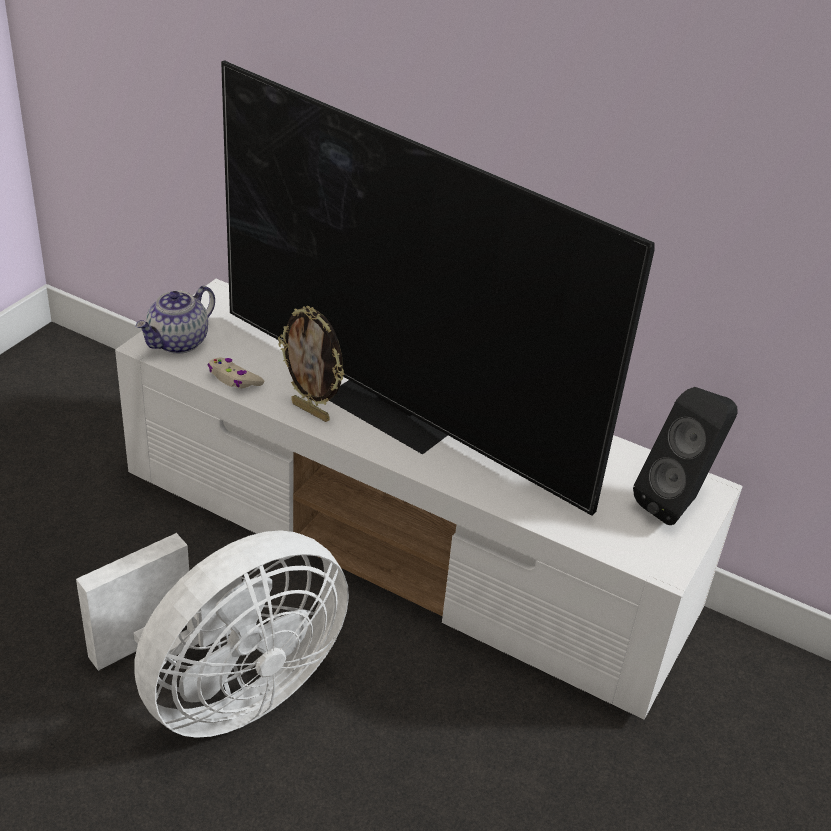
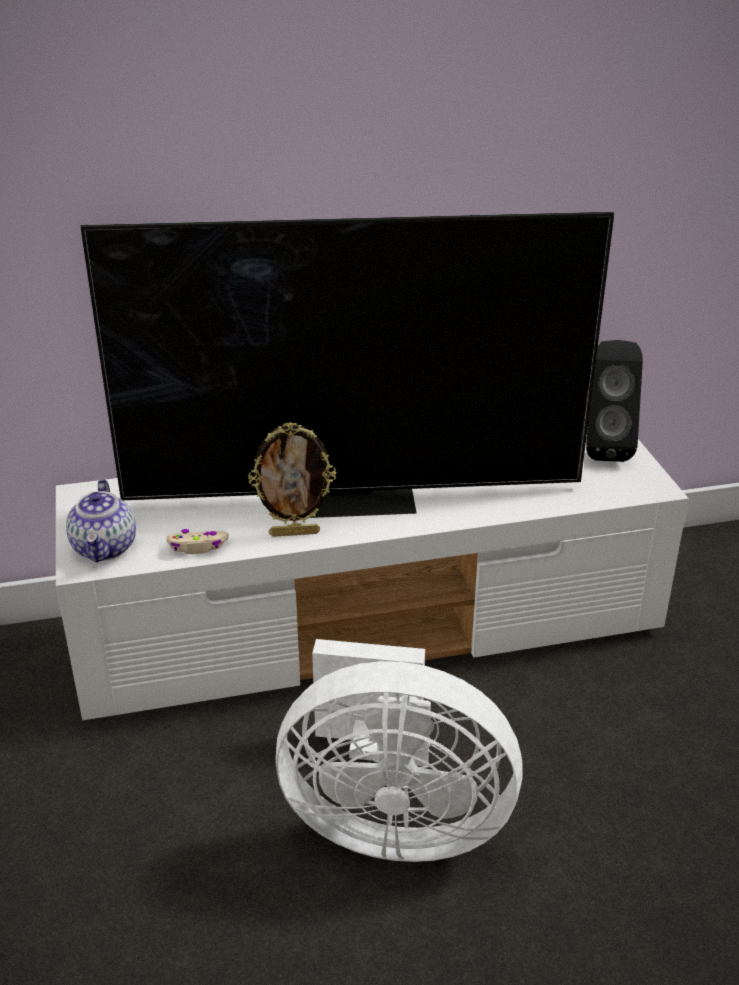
camera: 40 degrees left, 5 degrees down
white fan [76,530,349,738] -> white fan turned 90 degrees clockwise [276,639,523,862]

